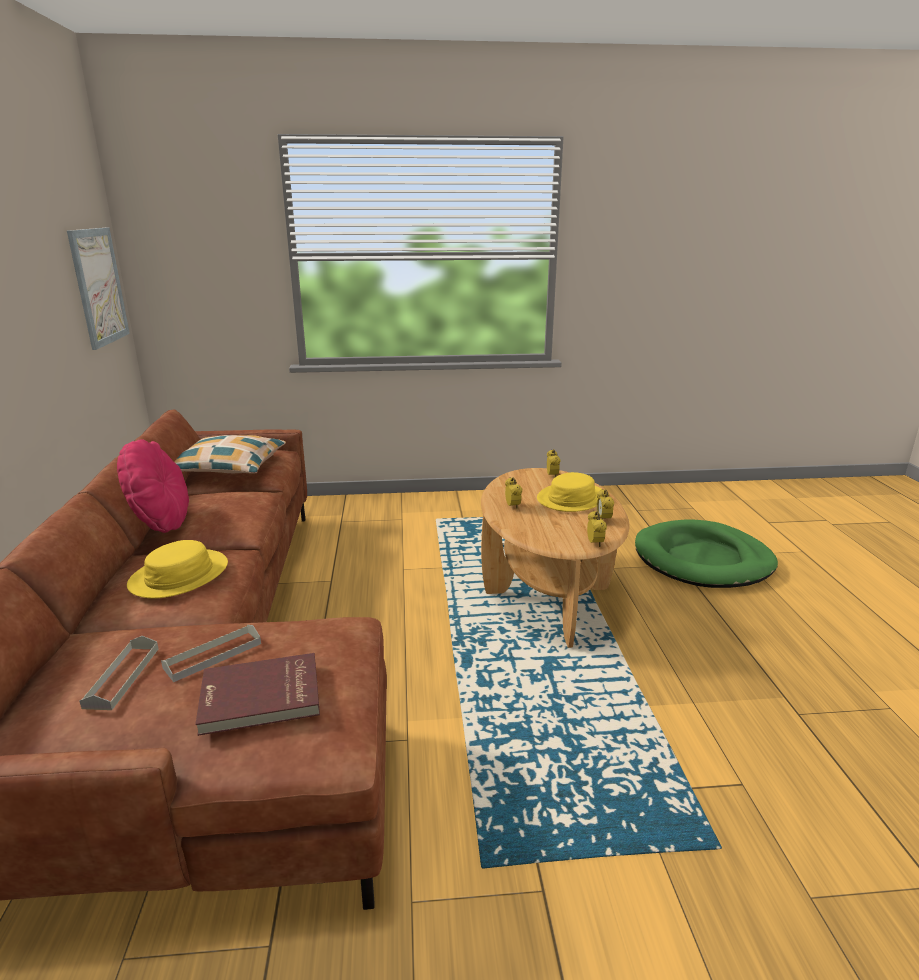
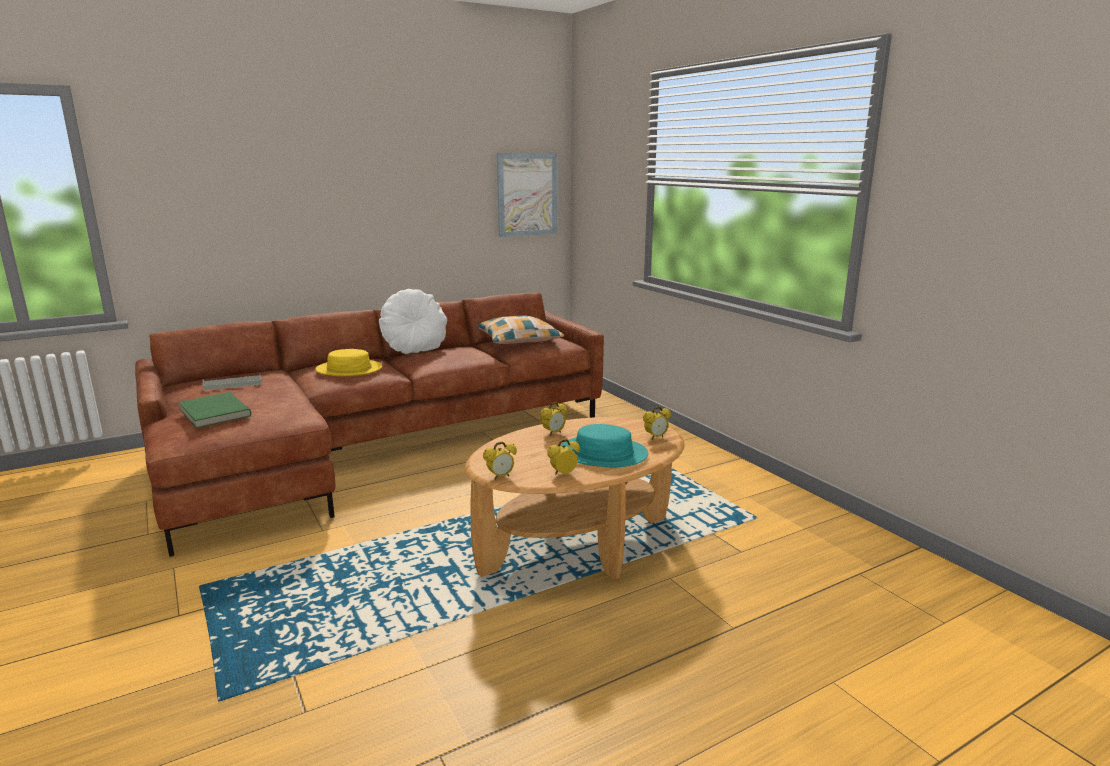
camera: 65 degrees right, 5 degrees down
pink pillow [117,439,189,533] -> white pillow [379,289,447,354]
grey tray [161,625,261,682] -> none
red book [195,653,320,736] -> green book [178,392,251,428]
yellow hat [537,472,602,512] -> turquoise hat [561,424,648,467]
green dog bed [635,519,778,588] -> none

